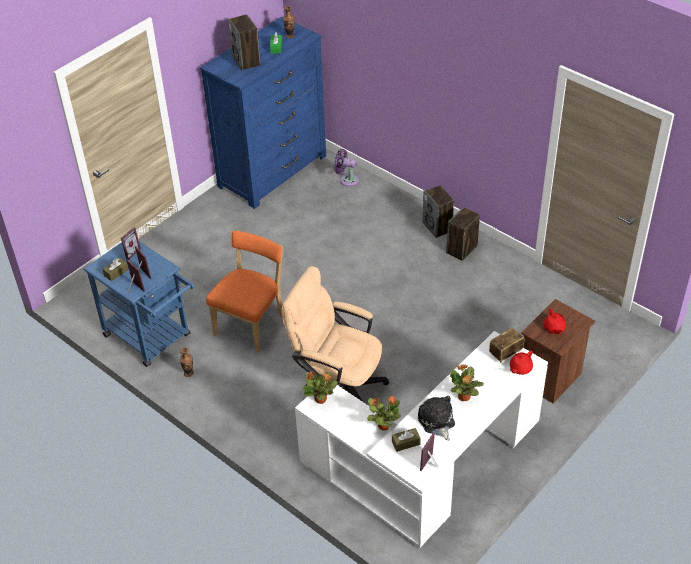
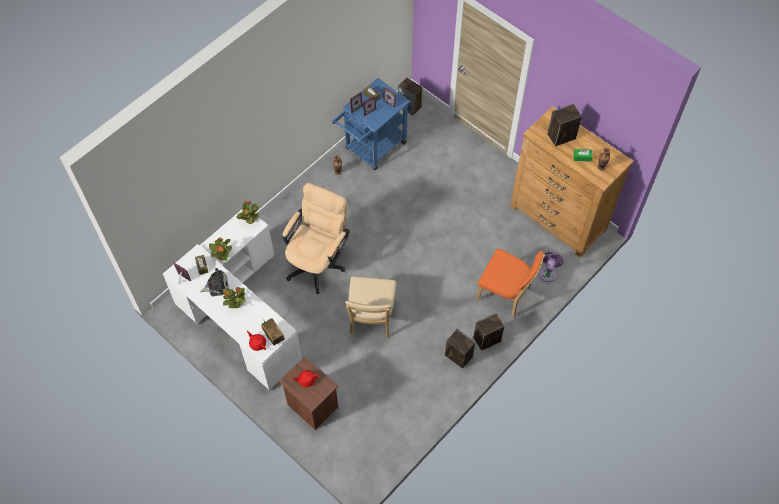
camera: 90 degrees right, 15 degrees up
blue dresser [200,17,326,209] -> brown dresser [510,106,633,258]
orange chair [206,230,283,353] -> orange chair moved to [476,248,545,317]
none -> beige chair [345,276,396,337]
none -> speaker [398,78,423,116]

